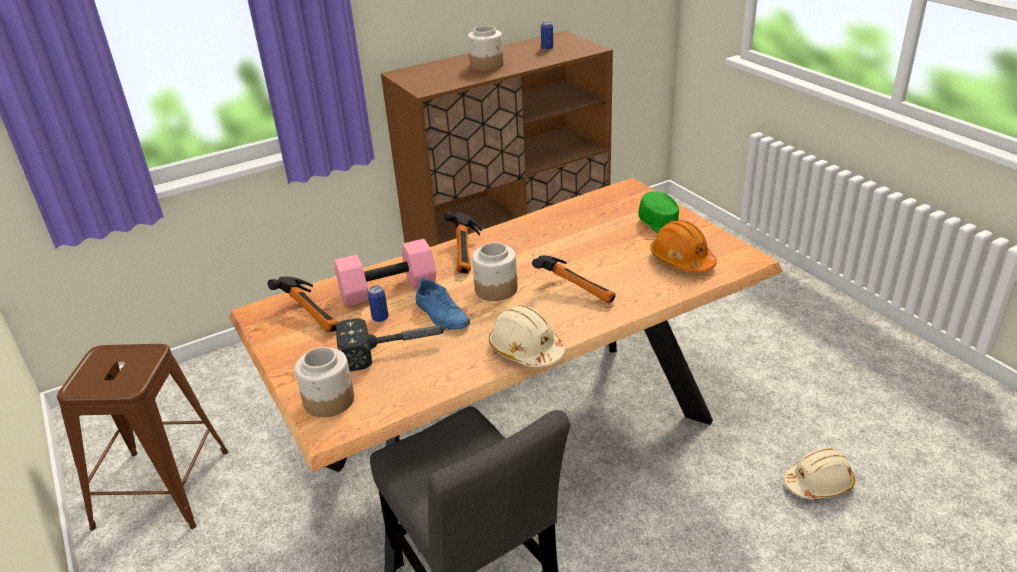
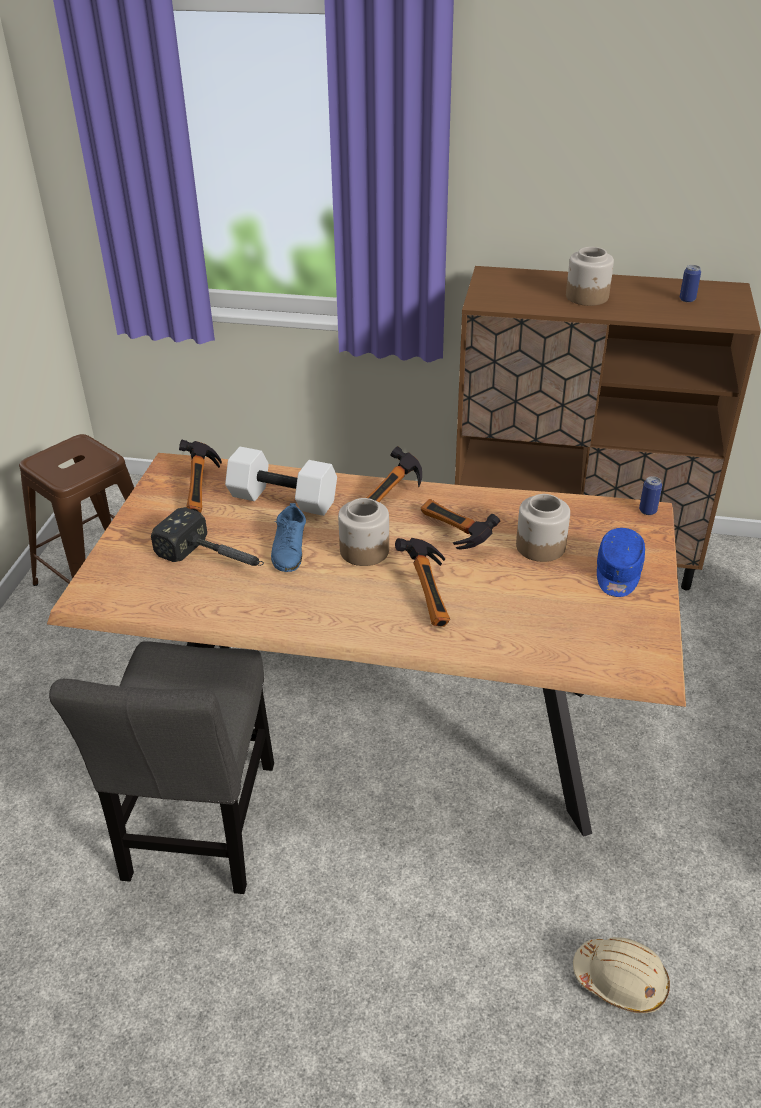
camera: 40 degrees right, 5 degrees up
jar [295,347,354,417] -> jar moved to [516,494,570,562]
pink dumbbell [334,239,436,307] -> white dumbbell [225,447,337,516]
can [368,285,388,322] -> can moved to [639,476,662,515]
beige hard hat [489,305,566,367] -> none
green cap [638,191,679,233] -> blue cap [597,528,645,597]
orange hard hat [650,220,717,273] -> none
none -> hammer [421,499,501,549]

